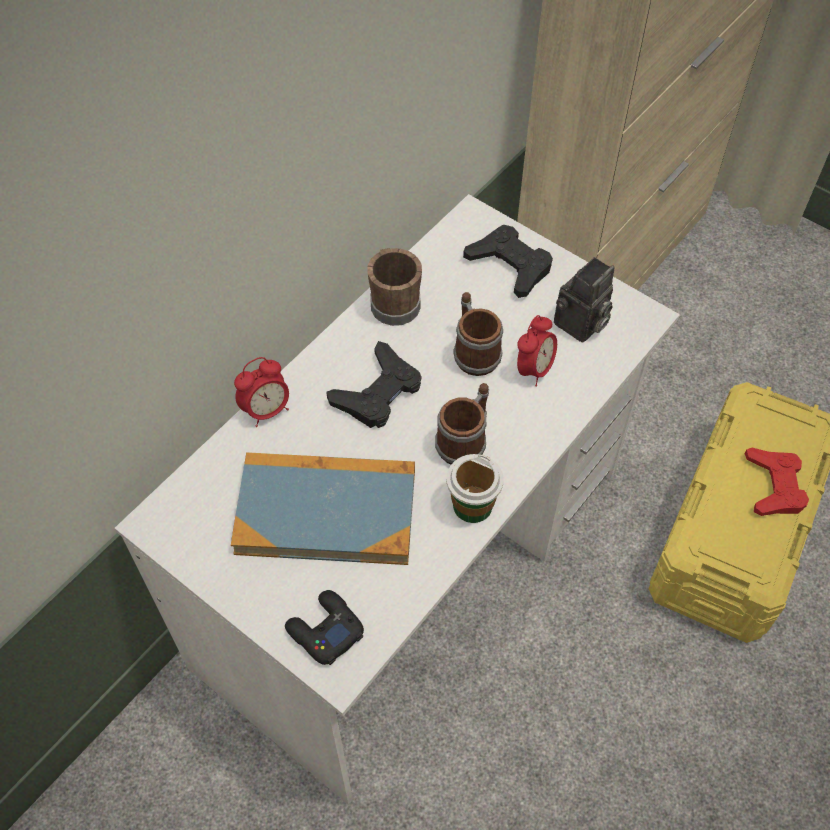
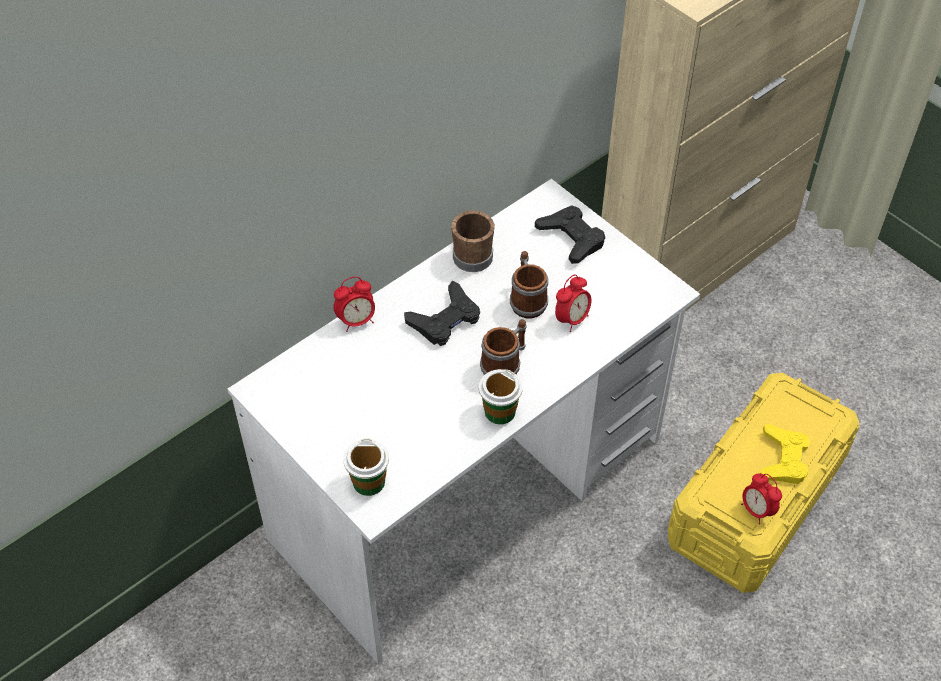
camera: 10 degrees right, 5 degrees down
book [231,452,415,565] -> none
black game controller [285,590,364,665] -> cup [343,438,389,496]
camera [554,257,615,343] -> none
red game controller [745,448,809,516] -> yellow game controller [760,424,810,484]
none -> alarm clock [741,473,782,524]

